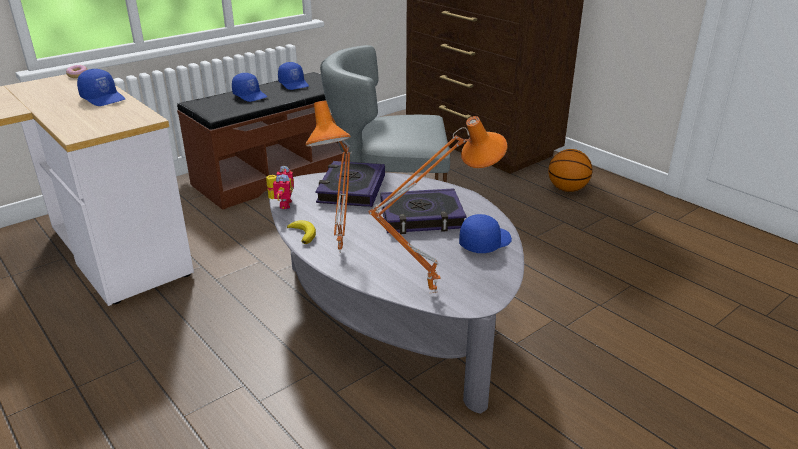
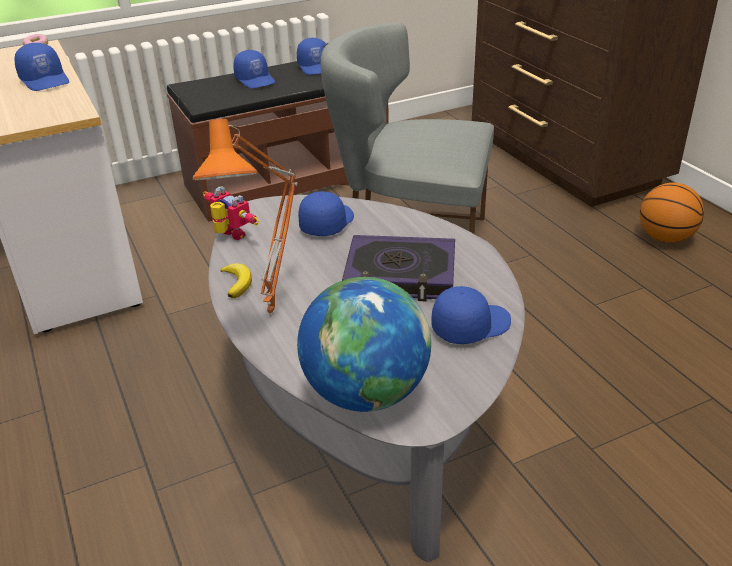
camera: 15 degrees right, 5 degrees up
toy robot [266,166,294,209] -> toy robot turned 60 degrees counterclockwise [203,186,259,240]
book [315,161,385,207] -> blue cap [298,191,354,236]
orange table lamp [368,116,507,293] -> globe [297,277,431,412]

